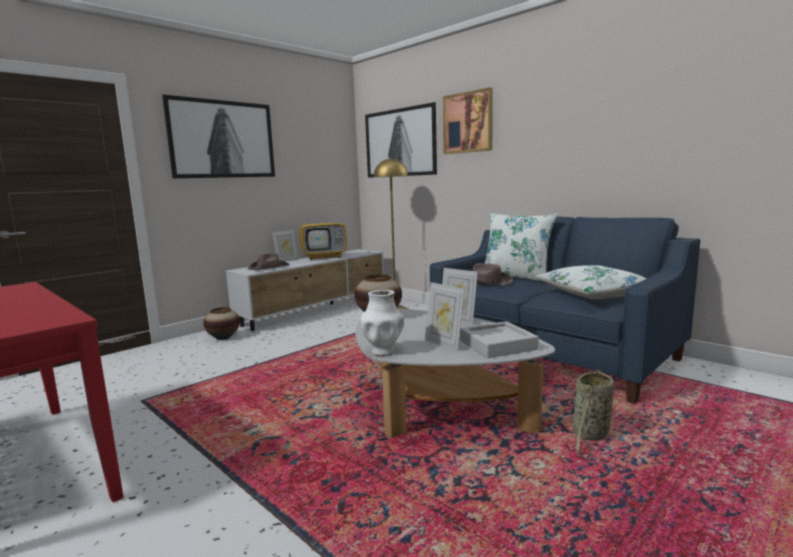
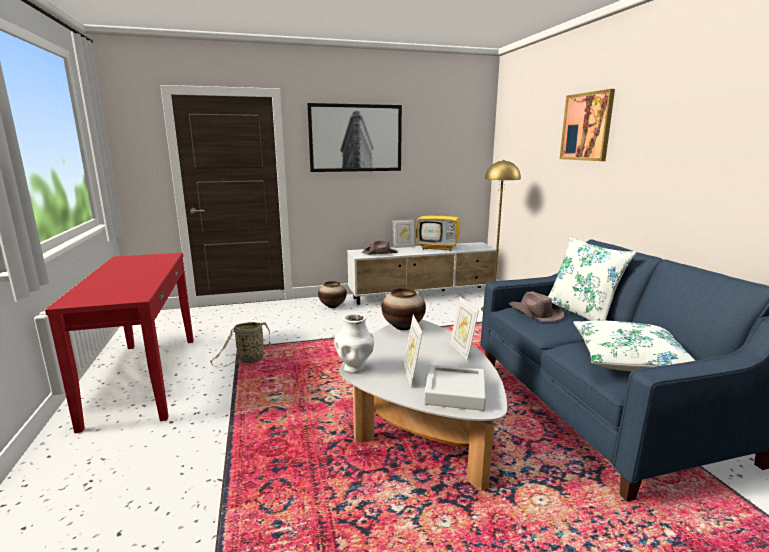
camera: 30 degrees right, 5 degrees up
picture [365,102,437,178] -> none
basket [573,370,614,459] -> basket moved to [210,322,277,367]

